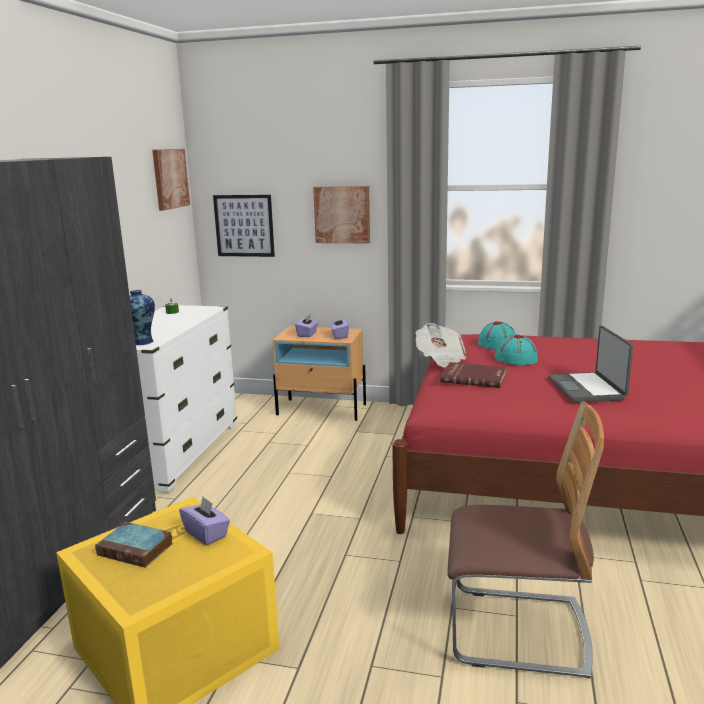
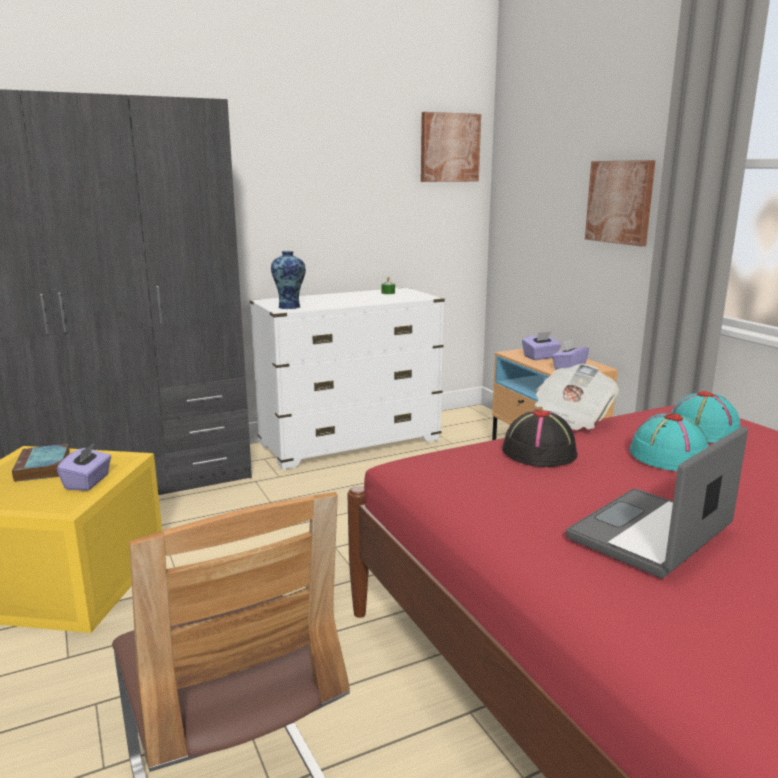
camera: 50 degrees right, 0 degrees up
picture [213,195,275,257] -> none
red book [440,362,507,388] -> black hat [502,410,578,467]

